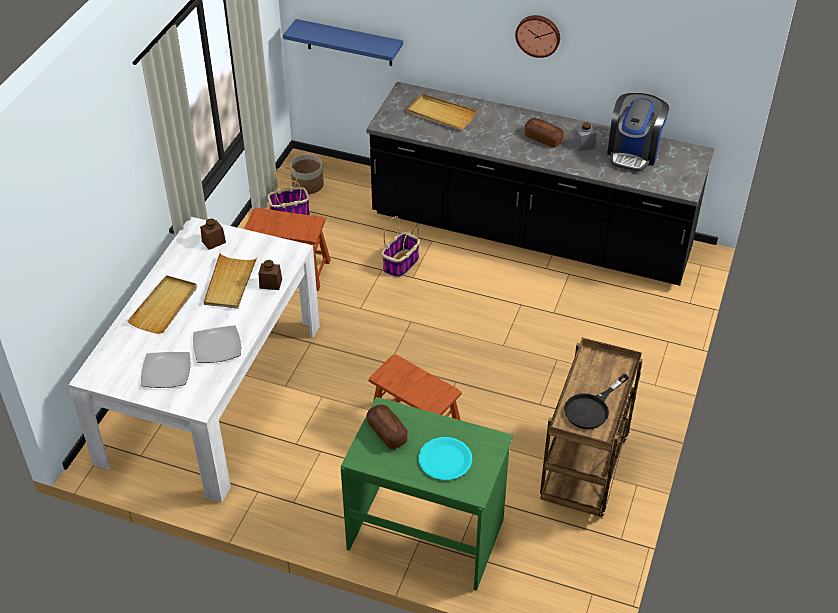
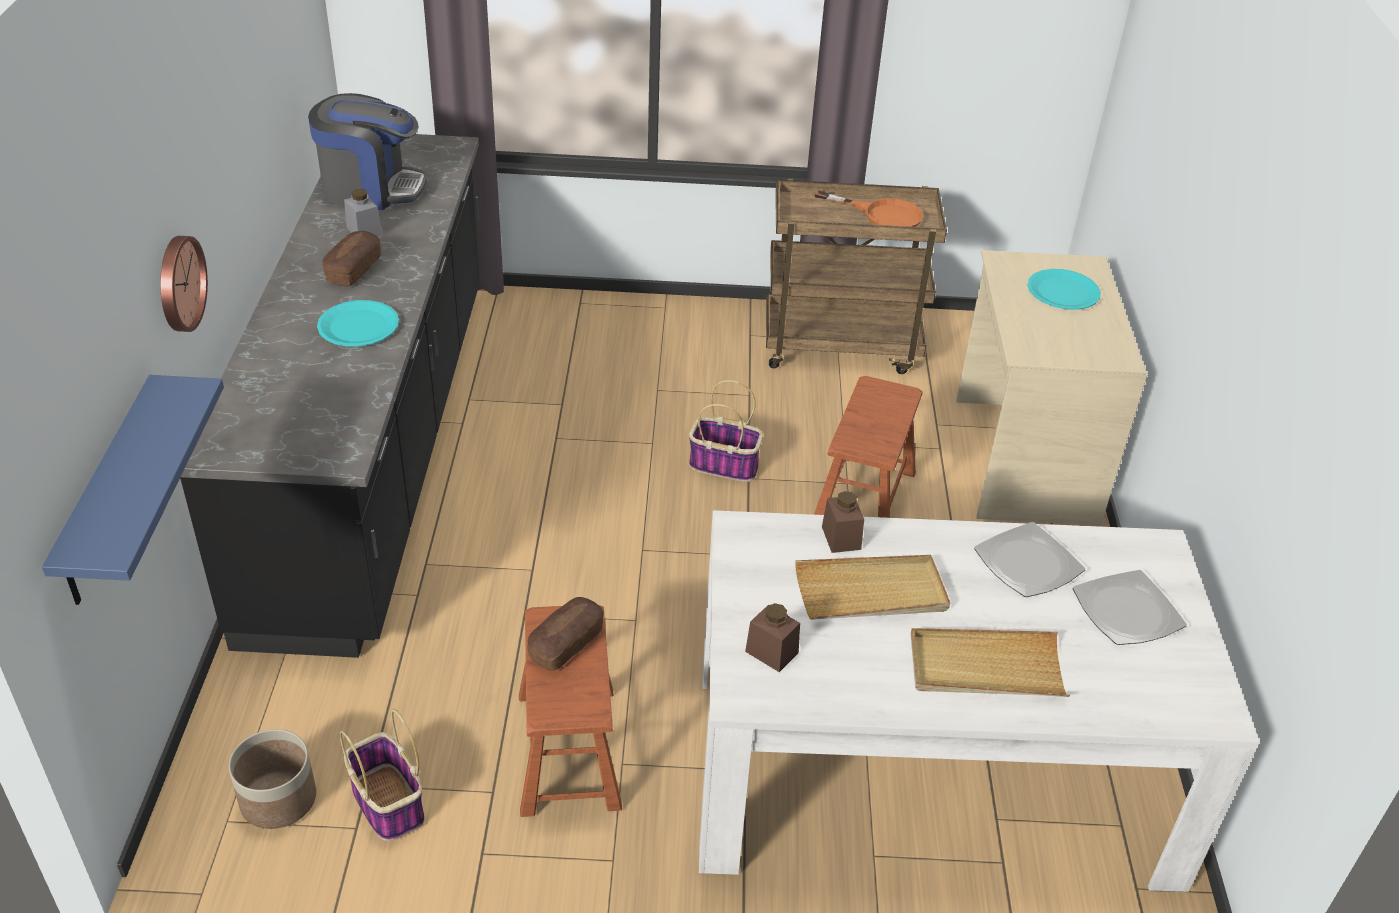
camera: 110 degrees left, 5 degrees down
green desk [341,397,513,590] -> beige desk [956,250,1148,525]
bread [366,404,408,449] -> bread moved to [527,597,604,671]
basket [382,216,420,278] -> basket moved to [689,380,763,482]
beige tray [407,94,477,130] -> none
wall clock [515,15,560,58] -> wall clock moved to [160,236,208,332]
black frying pan [564,373,629,429] -> orange frying pan [814,190,923,227]
none -> turquoise plate [317,300,399,347]

